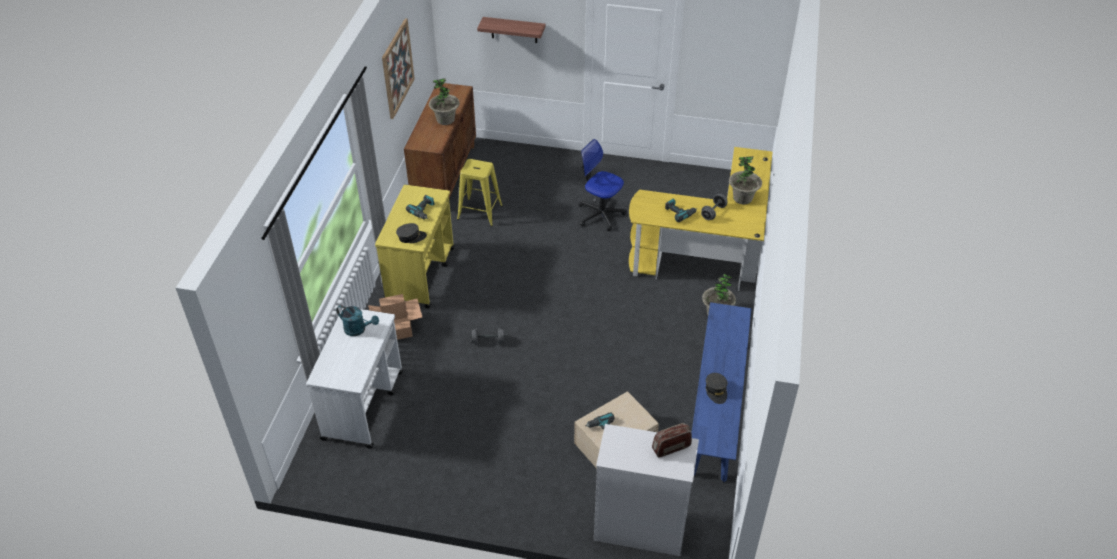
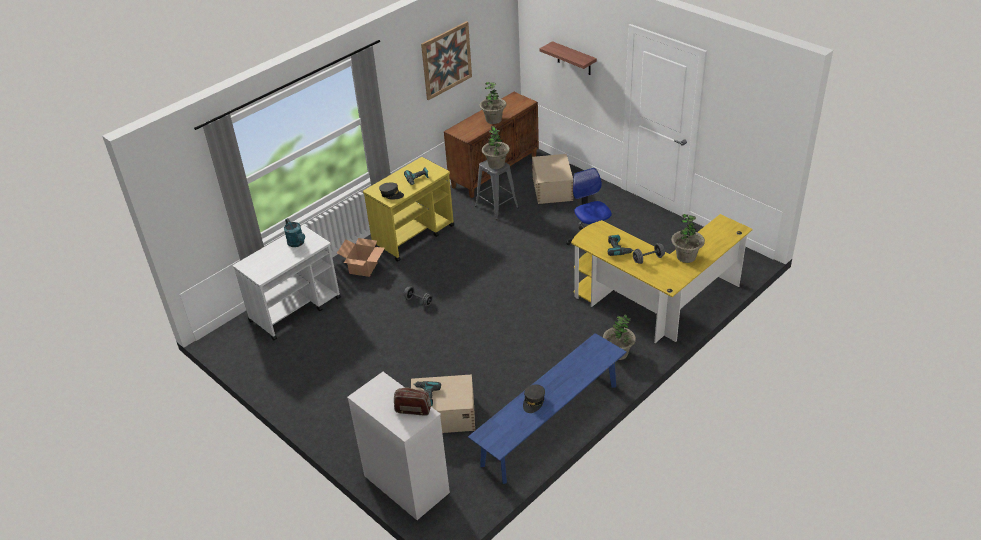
camera: 35 degrees right, 5 degrees down
yellow stool [457,159,503,226] -> grey stool [475,160,519,220]
none -> potted plant [482,126,510,169]
none -> beige storage box [532,154,573,204]

